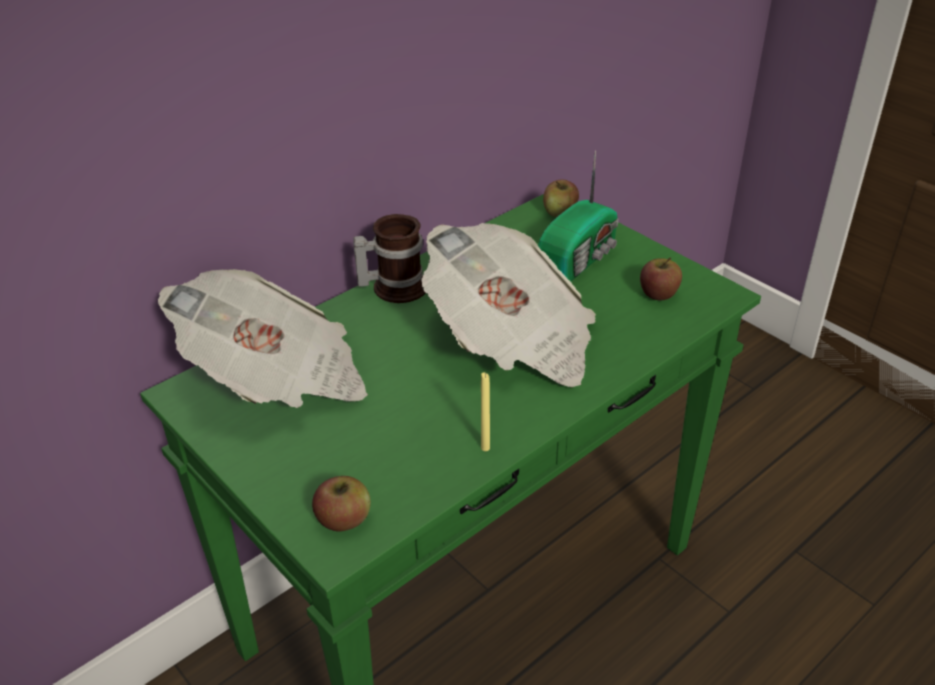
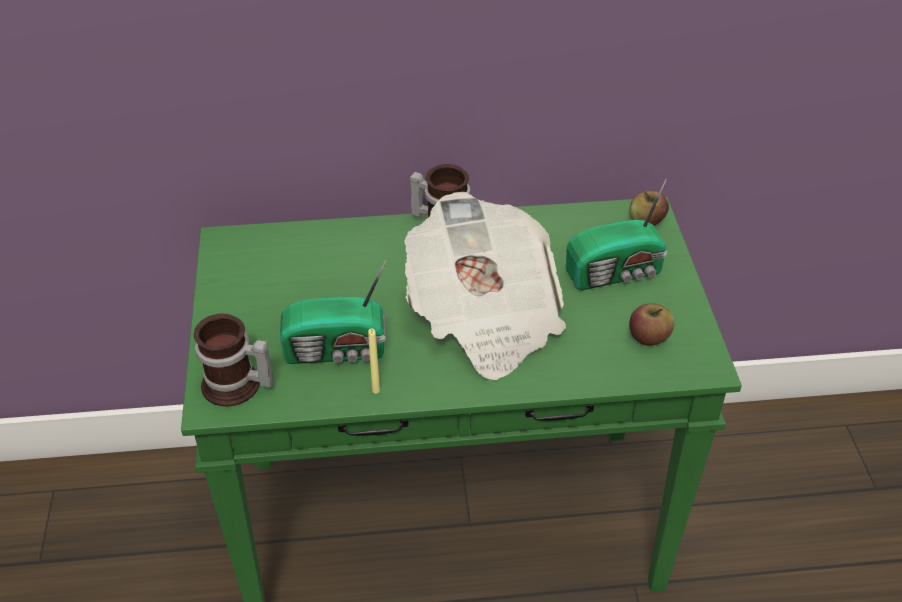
camera: 35 degrees right, 5 degrees up
newspaper [158,269,368,408] -> none
apple [312,476,371,531] -> mug [194,313,274,407]
none -> radio [280,259,387,364]

